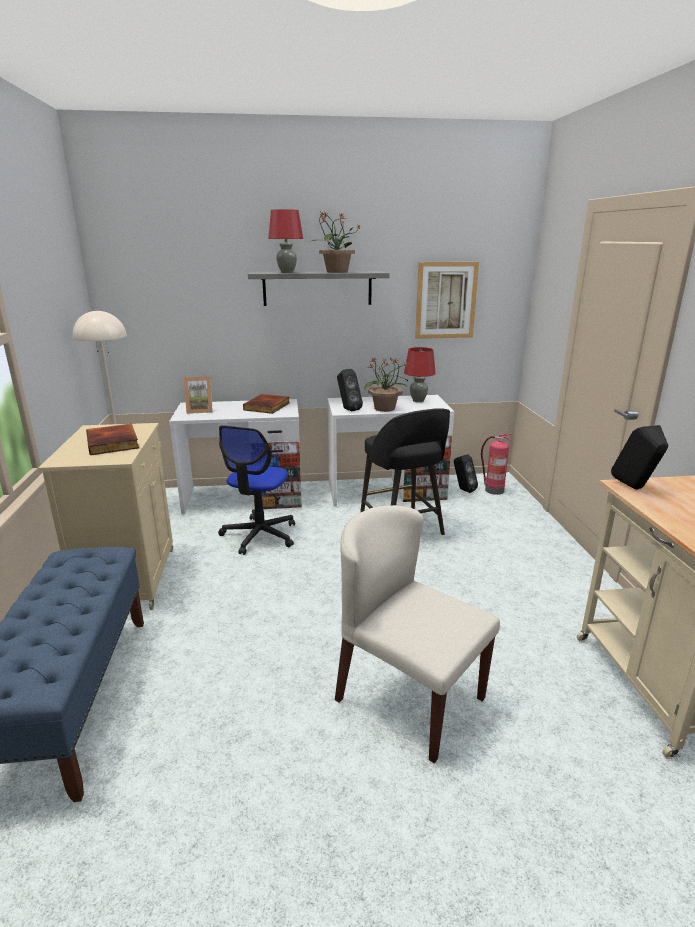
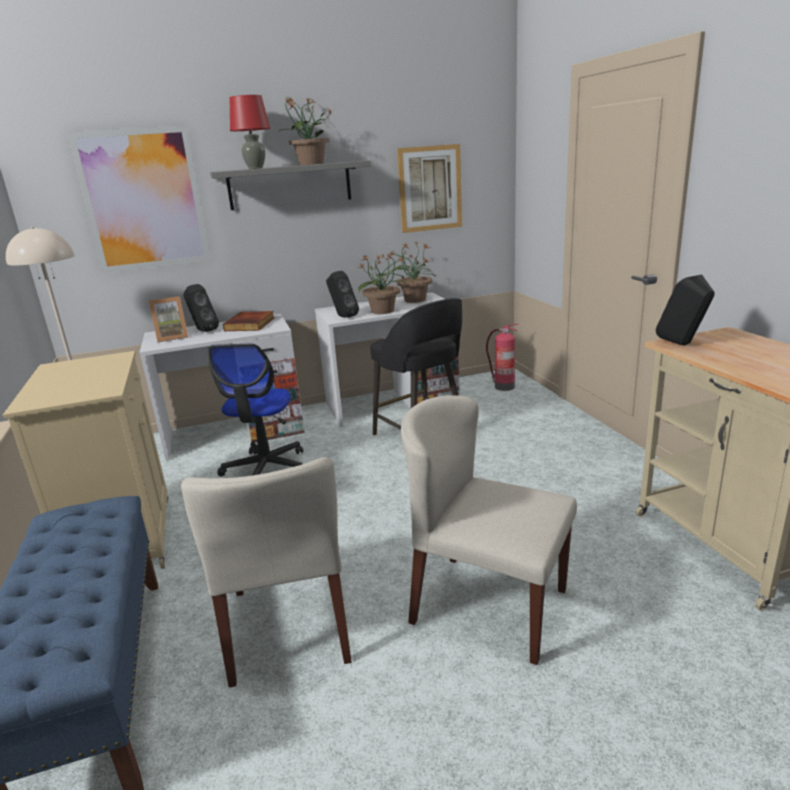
camera: 10 degrees left, 0 degrees up
book [86,424,139,455] -> none
red table lamp [404,347,436,402] -> potted plant [388,241,436,303]
black speaker [454,454,478,493] -> black speaker moved to [183,284,219,332]
none -> picture [67,125,211,273]
none -> beige chair [181,457,352,688]

